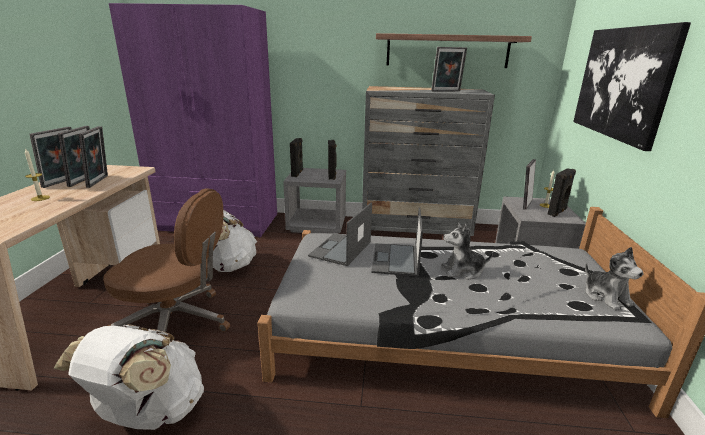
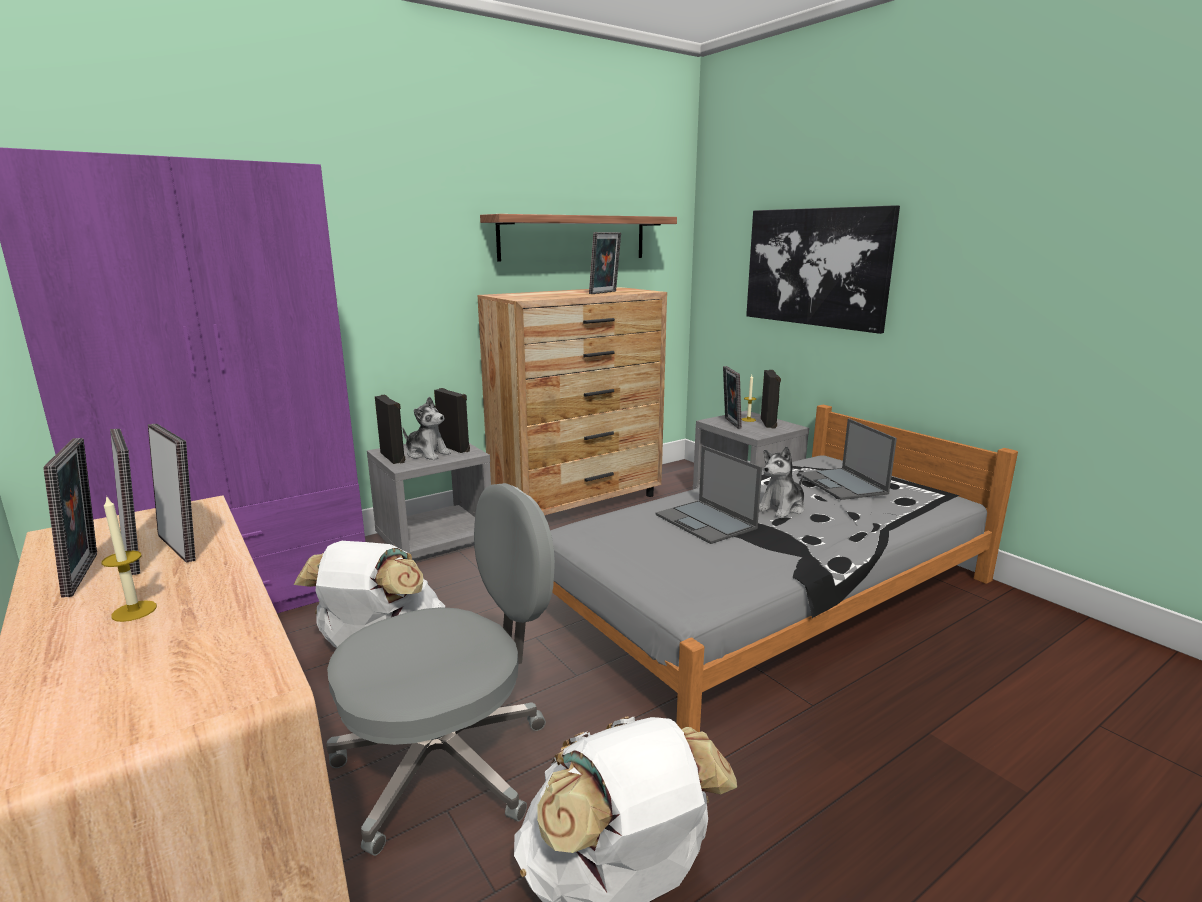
camera: 40 degrees left, 5 degrees down
brown office chair [103,188,230,332] -> grey office chair [326,483,555,856]
laptop [308,203,372,266] -> laptop moved to [798,419,897,500]
grey dresser [362,86,495,236] -> brown dresser [478,287,667,515]
plush toy [585,247,643,311] -> plush toy moved to [402,396,451,460]

